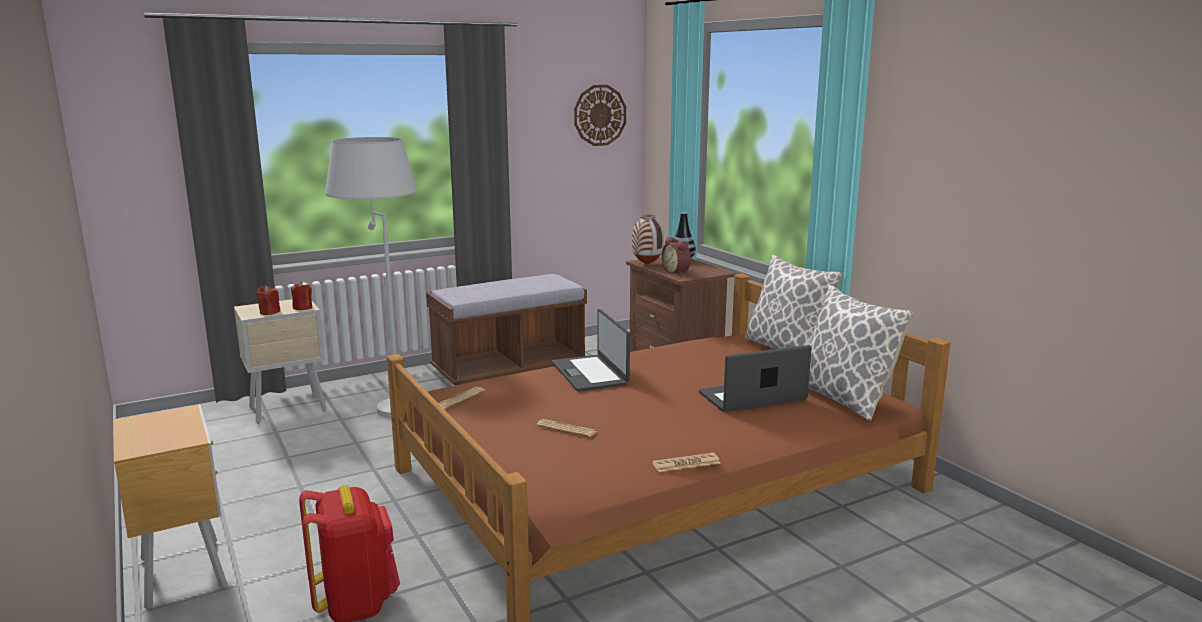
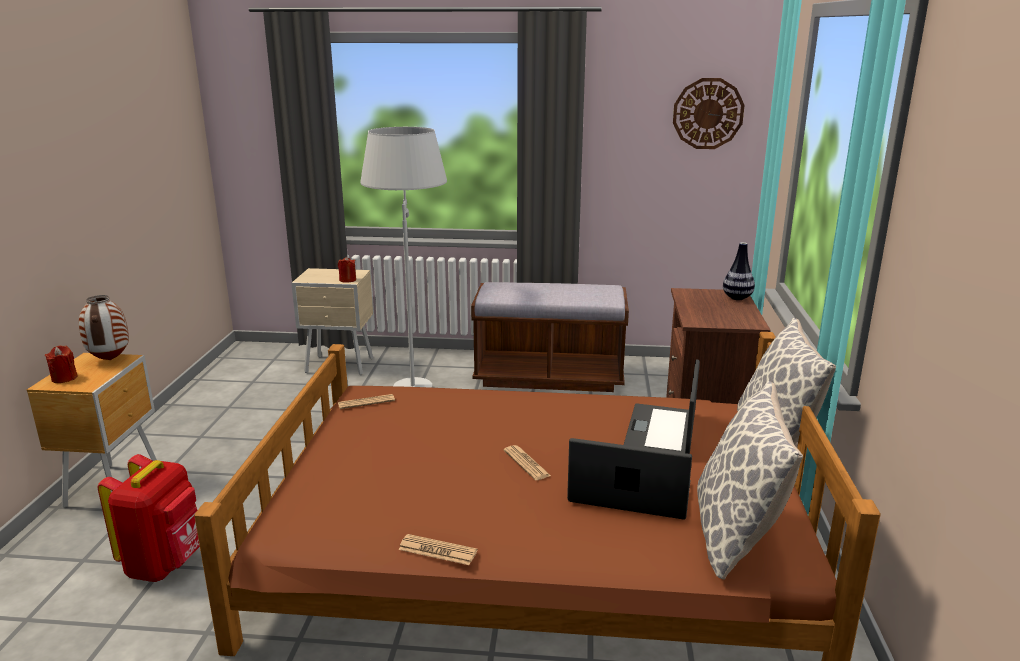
camera: 35 degrees right, 5 degrees up
red candle [256,286,281,315] -> red candle moved to [45,345,78,383]
newspaper [536,419,597,437] -> newspaper moved to [504,445,551,480]
laptop [552,309,630,392] -> laptop moved to [624,359,700,454]
vase [632,214,664,265] -> vase moved to [79,295,129,360]
alarm clock [662,237,691,275] -> none

